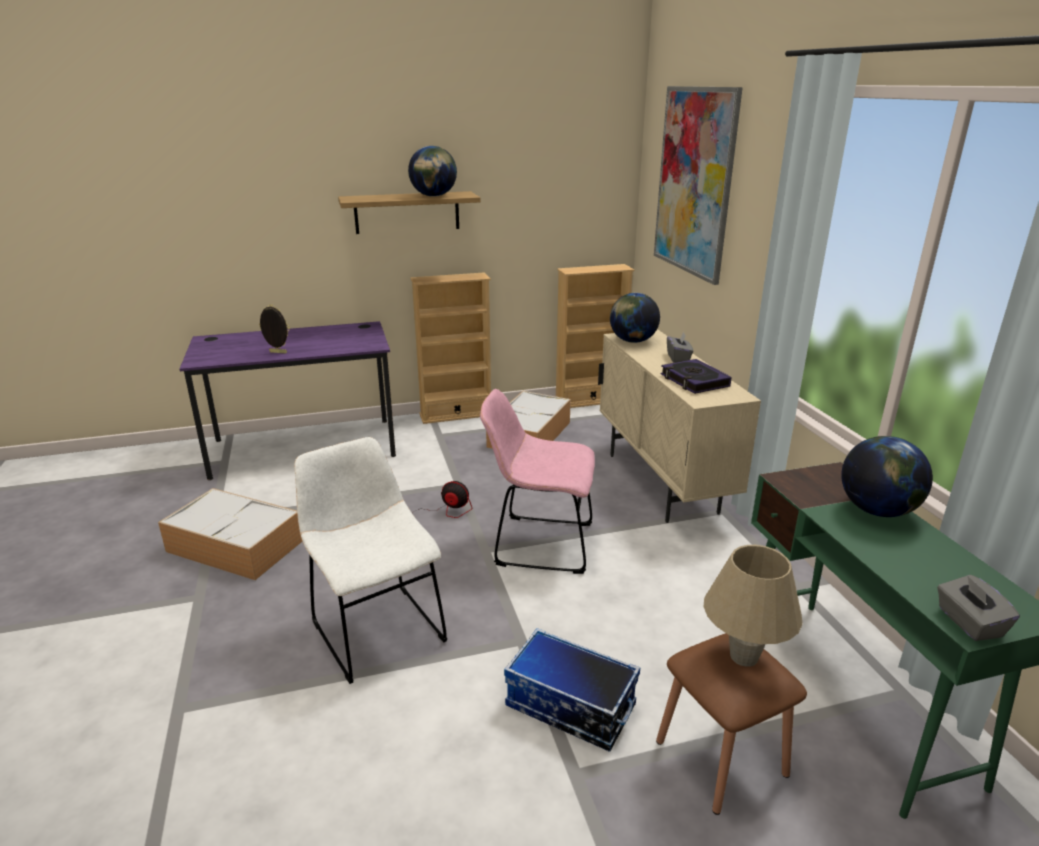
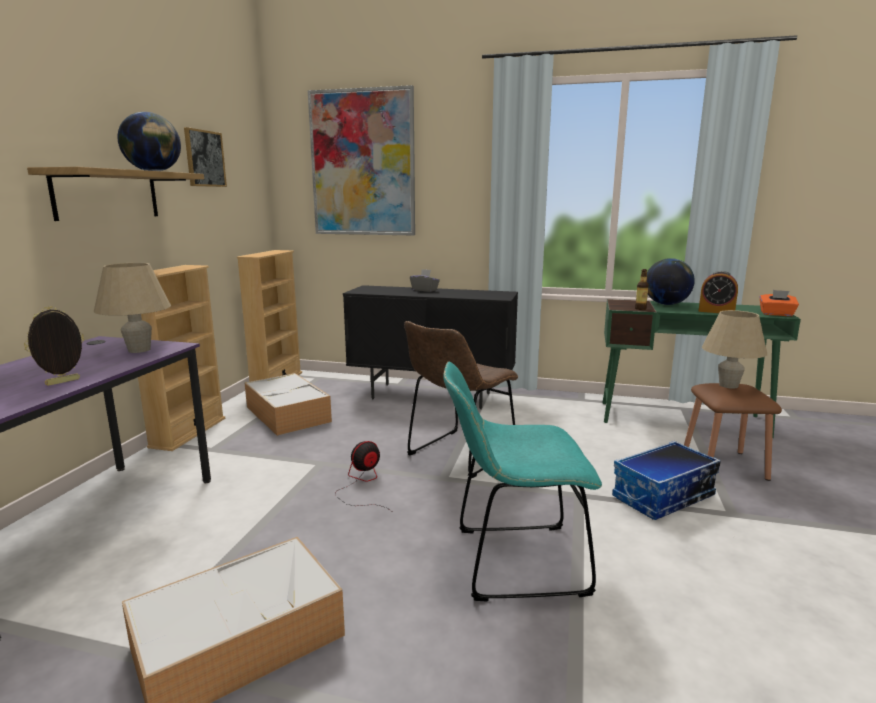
camera: 60 degrees left, 10 degrees down
white chair [294,437,447,684] -> turquoise chair [443,361,602,602]
pink chair [480,389,595,574] -> brown chair [404,321,518,478]
beige cabinet [598,329,761,523] -> black cabinet [343,285,518,409]
globe [610,293,660,343] -> none
book [661,359,732,394] -> none
grey tissue box [937,575,1020,641] -> orange tissue box [760,290,799,316]
none -> beige table lamp [94,263,171,353]
none -> picture [184,127,227,187]
none -> bottle [635,269,649,310]
none -> alarm clock [698,271,738,313]

